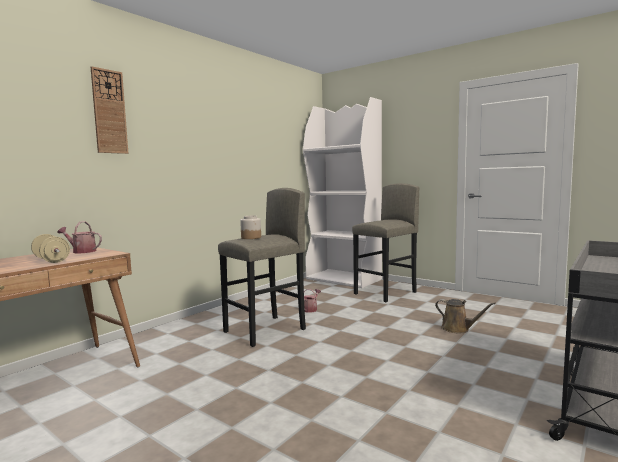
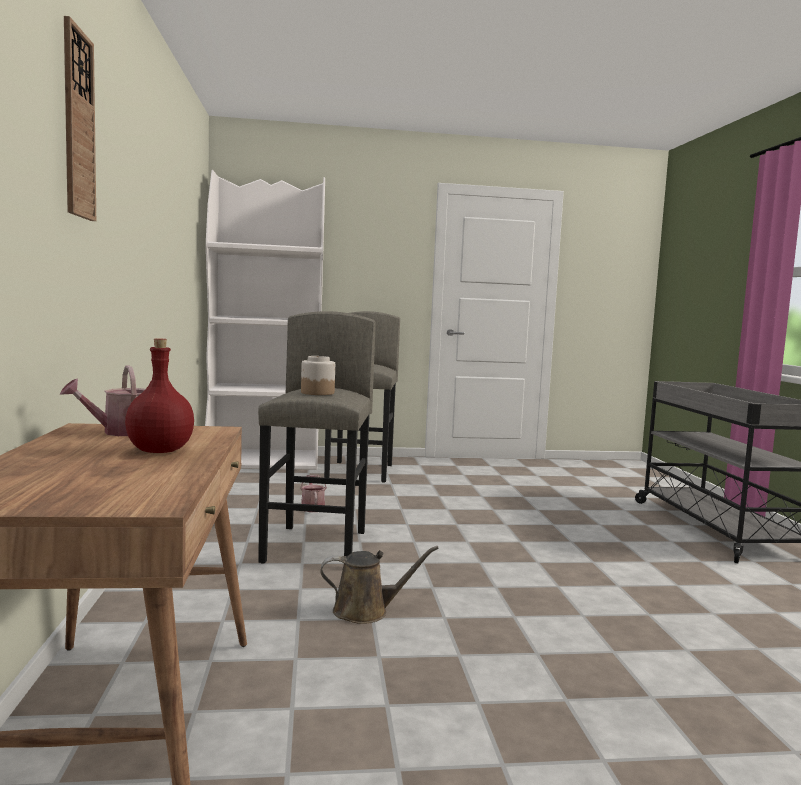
camera: 45 degrees left, 0 degrees up
beige dumbbell [31,234,70,263] -> red bottle [125,339,194,453]
brown watering can [435,299,496,333] -> brown watering can moved to [320,546,439,624]

